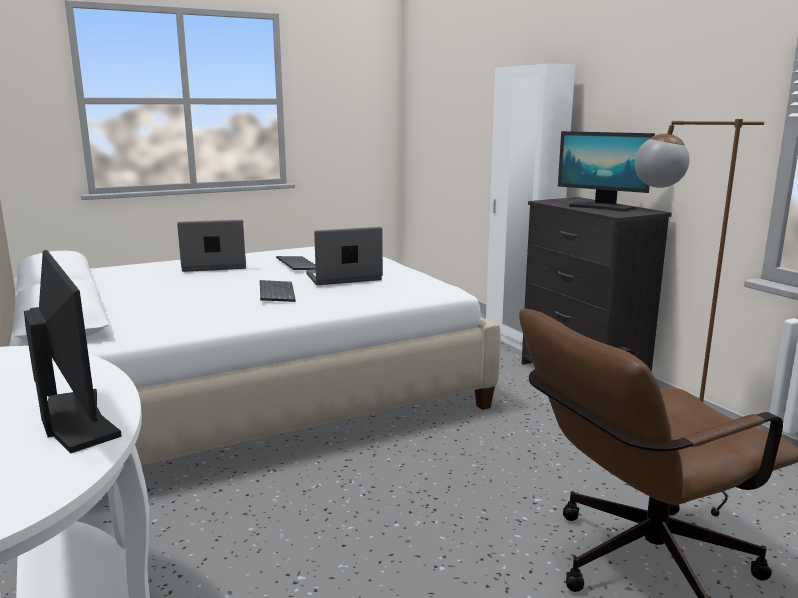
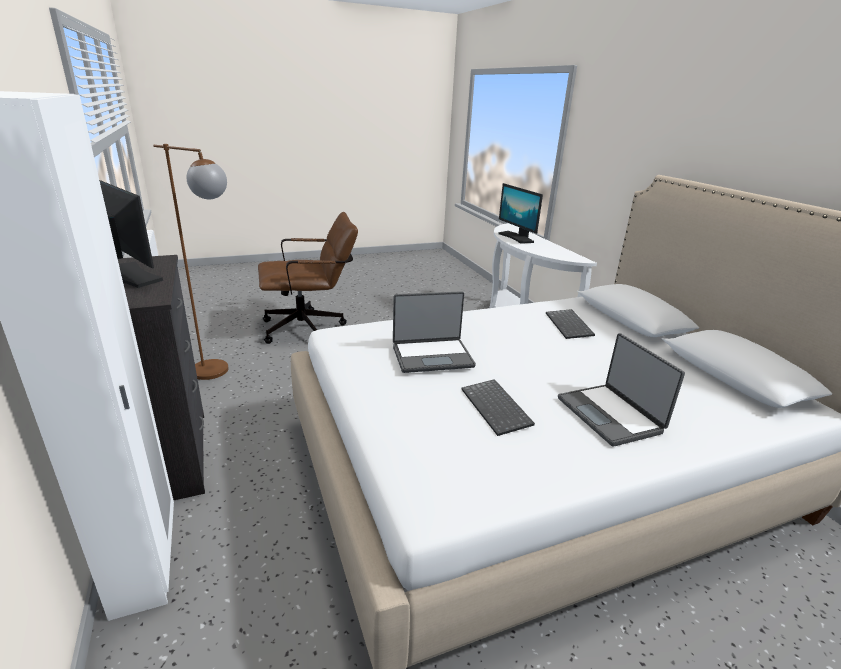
camera: 175 degrees left, 10 degrees up
laptop [177,220,246,272] -> laptop turned 75 degrees clockwise [558,333,685,447]
keyboard [260,280,296,302] -> keyboard moved to [546,309,595,339]

